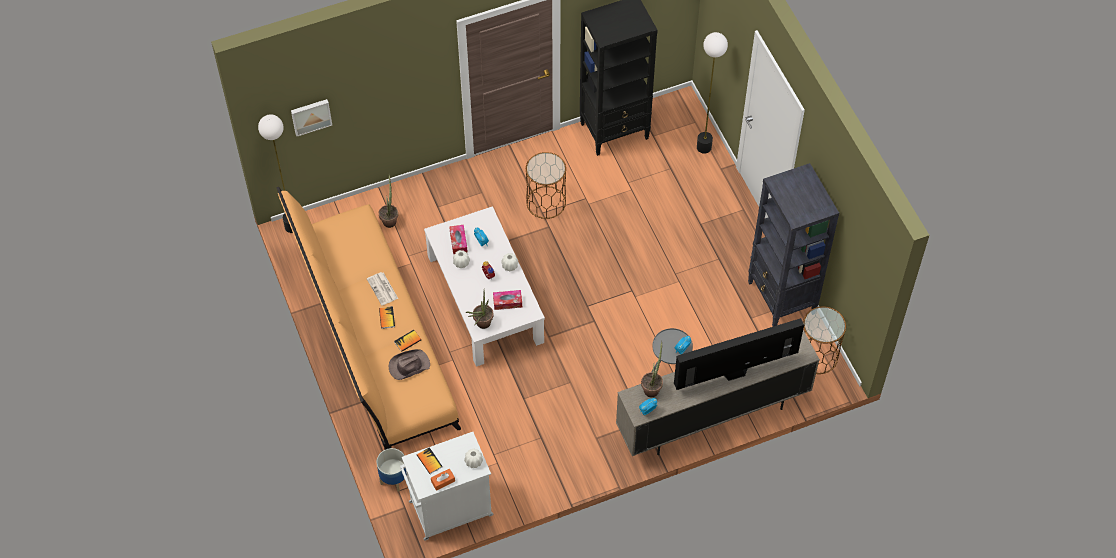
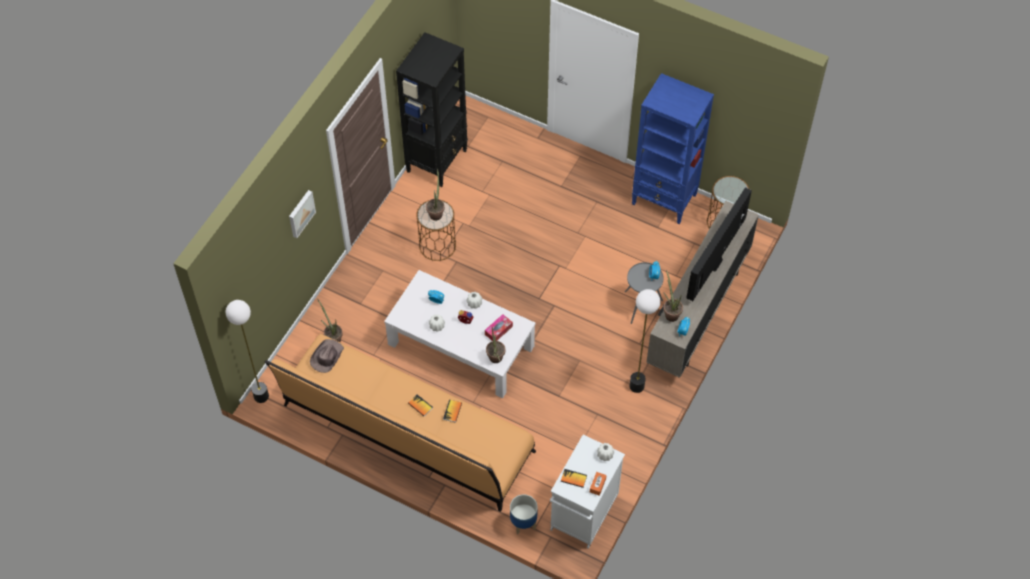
camera: 40 degrees left, 0 degrees up
picture [291,99,332,136] -> picture moved to [289,190,316,238]
newspaper [367,272,398,305] -> none
brown hat [389,349,430,380] -> brown hat moved to [310,339,344,373]
tissue box [449,225,468,254] -> none
floor lamp [697,32,728,154] -> floor lamp moved to [630,289,660,393]
black bookcase [748,163,839,327] -> blue bookcase [632,73,714,224]
none -> potted plant [426,169,445,221]

